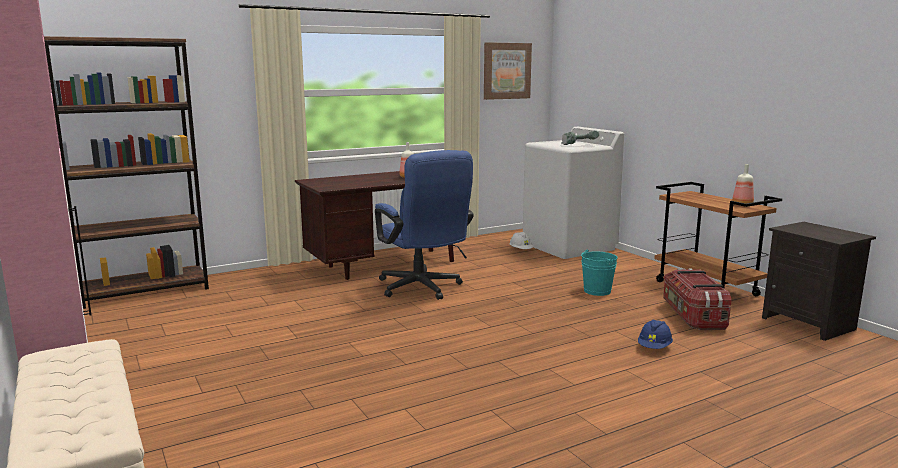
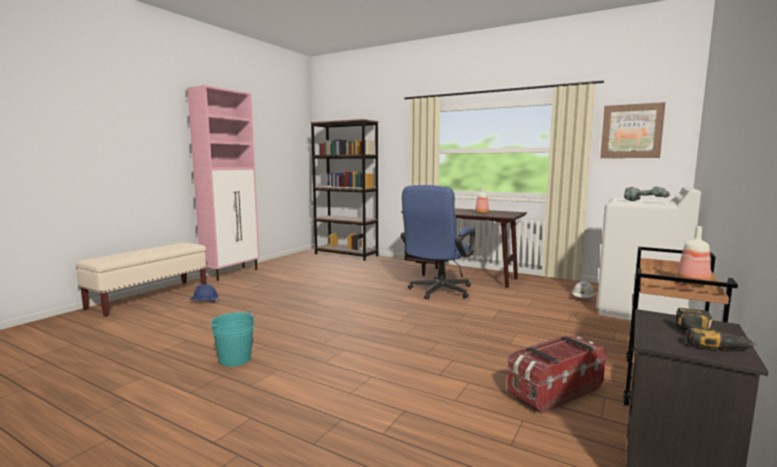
camera: 60 degrees right, 5 degrees down
turquoise bucket [581,249,618,296] -> turquoise bucket moved to [211,311,254,367]
blue hard hat [638,319,673,349] -> blue hard hat moved to [190,284,219,303]
none -> power drill [675,308,757,349]

